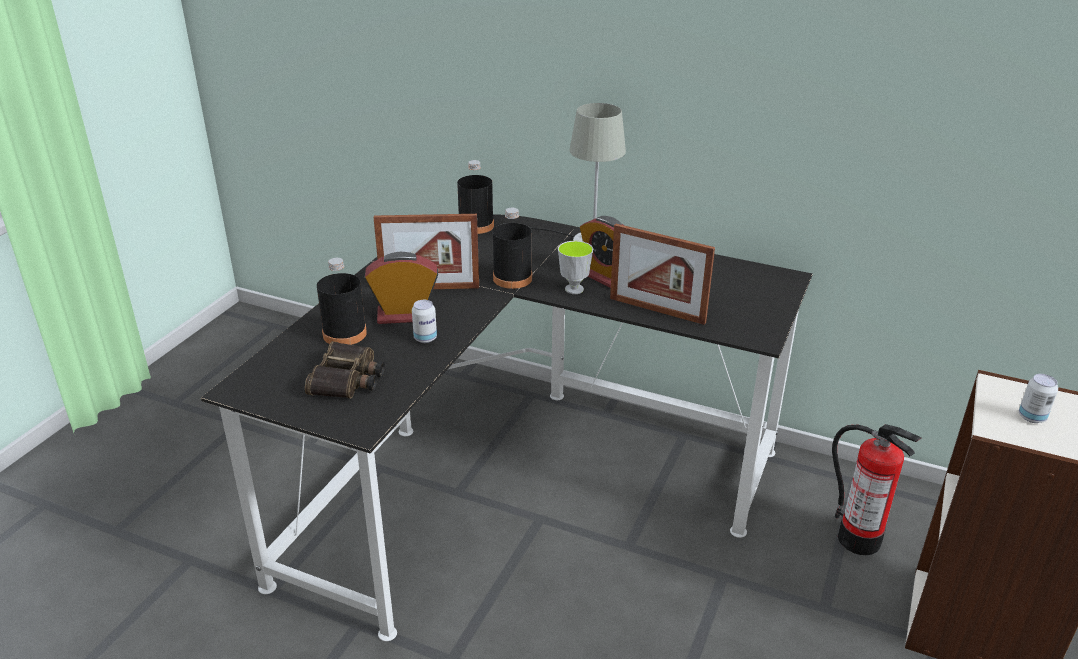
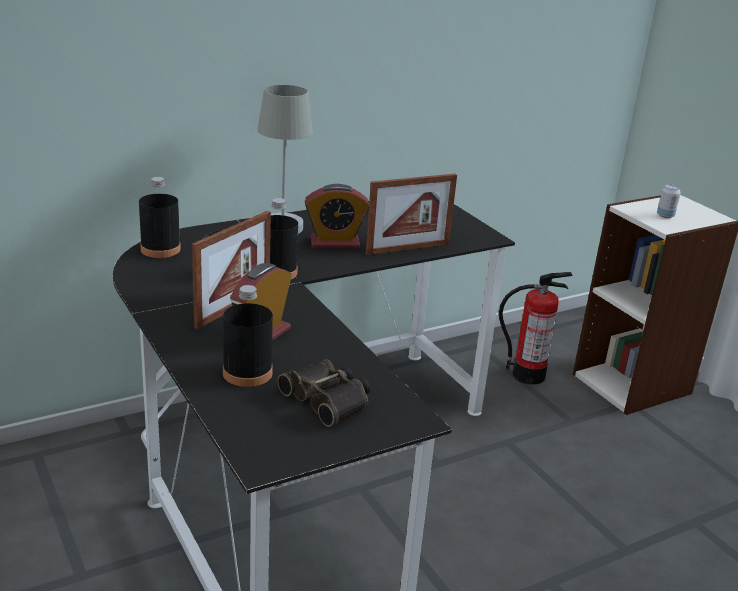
camera: 55 degrees left, 5 degrees down
can [412,300,437,343] -> none
cup [558,241,593,294] -> none

